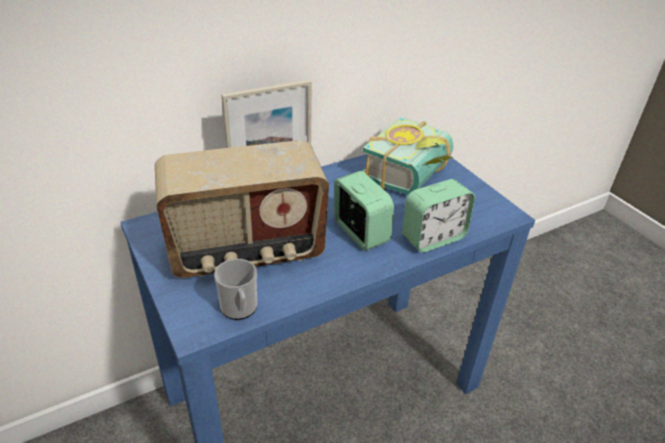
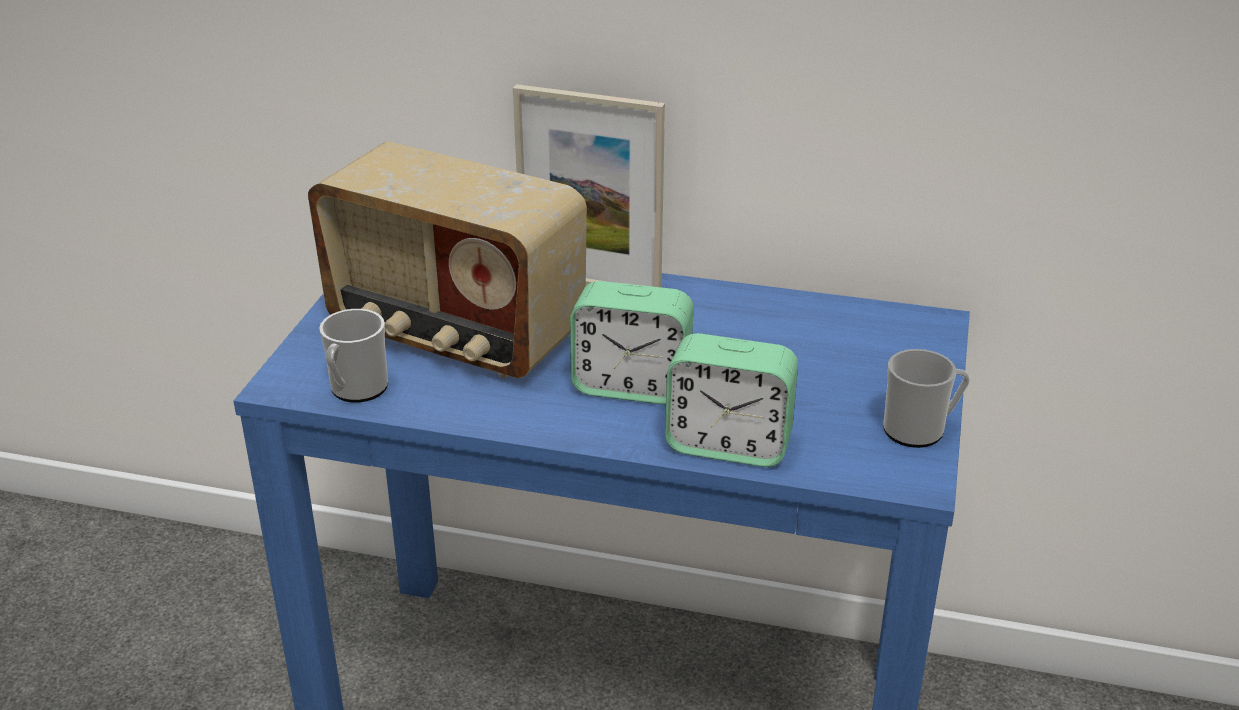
camera: 45 degrees right, 5 degrees down
alarm clock [334,171,394,251] -> alarm clock turned 90 degrees clockwise [570,281,693,405]
book [362,117,453,195] -> none
none -> mug [883,349,970,448]

